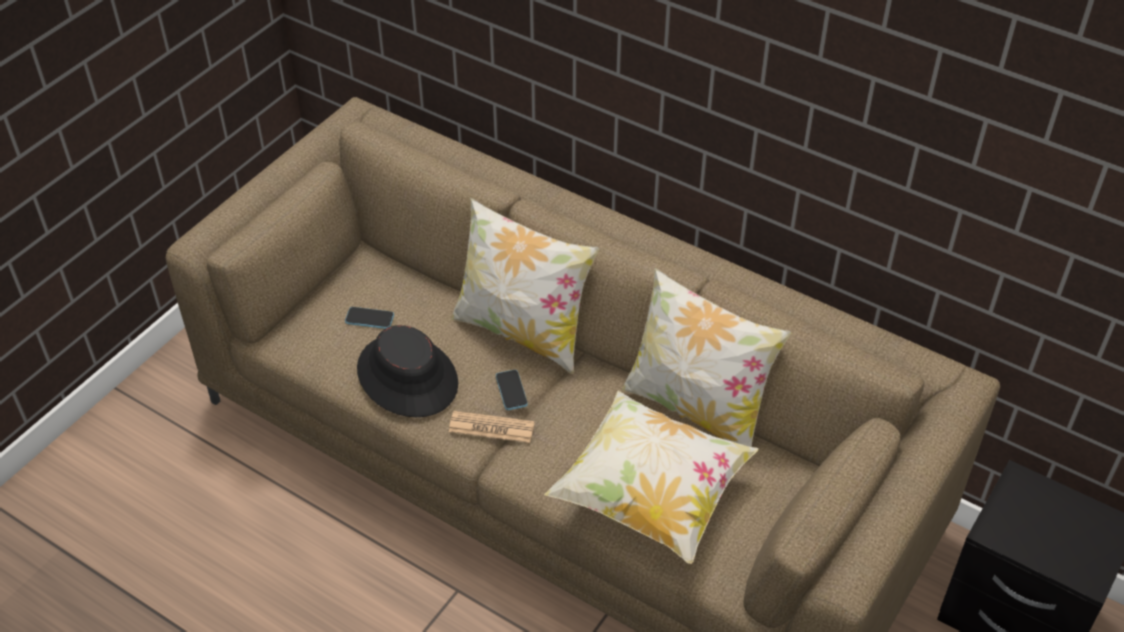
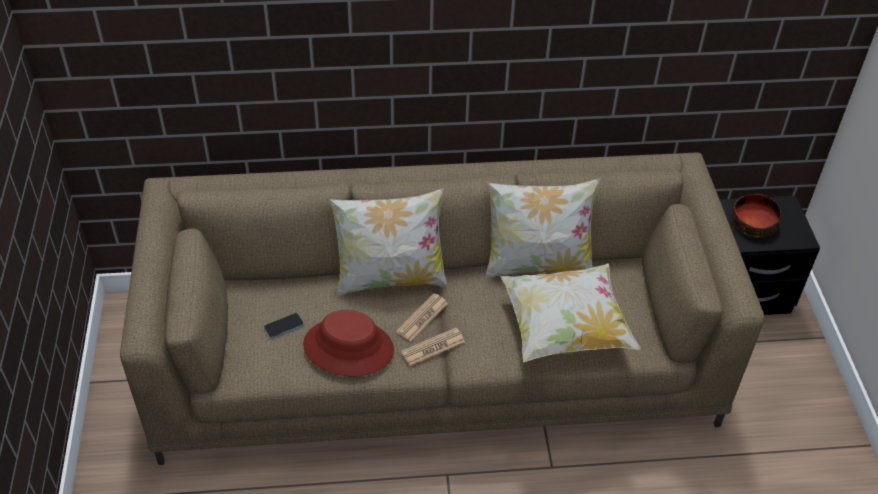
camera: 40 degrees left, 0 degrees up
black hat [357,325,458,417] -> red hat [303,310,394,376]
phone [496,370,528,410] -> newspaper [396,293,448,341]
none -> bowl [732,194,781,238]

